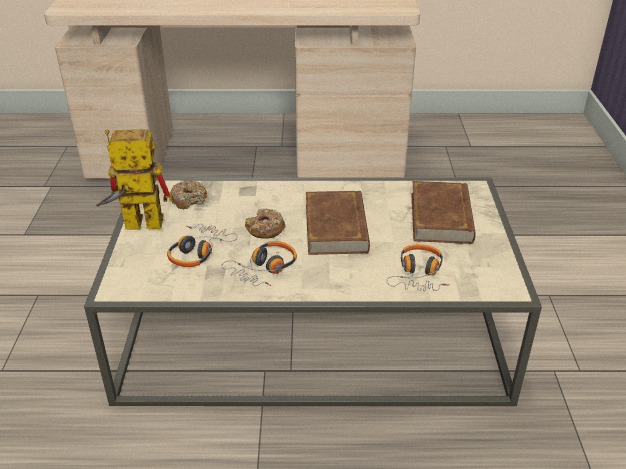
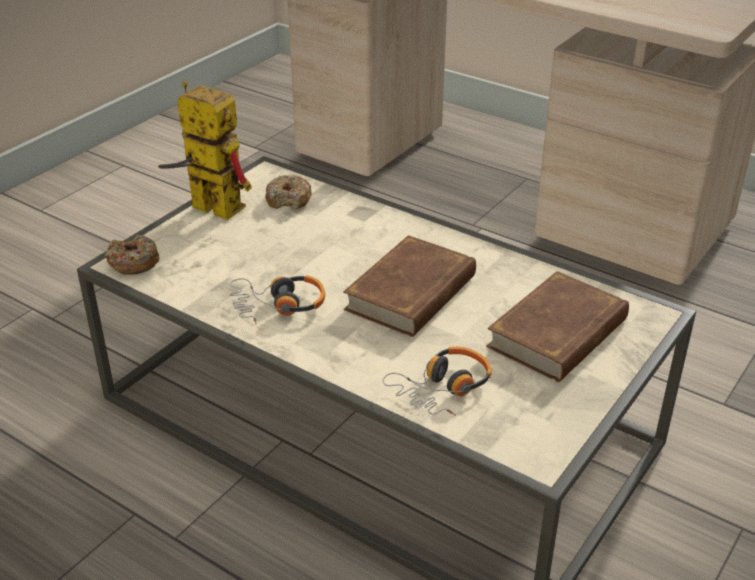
camera: 35 degrees right, 0 degrees up
headphones [167,224,238,267] -> none
donut [245,209,285,239] -> donut moved to [106,235,159,275]

